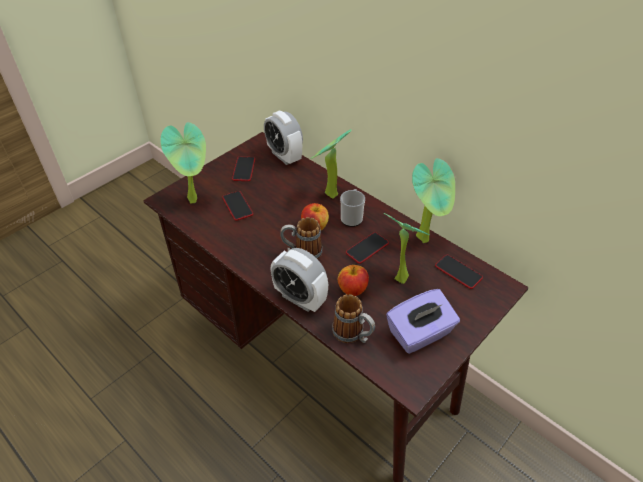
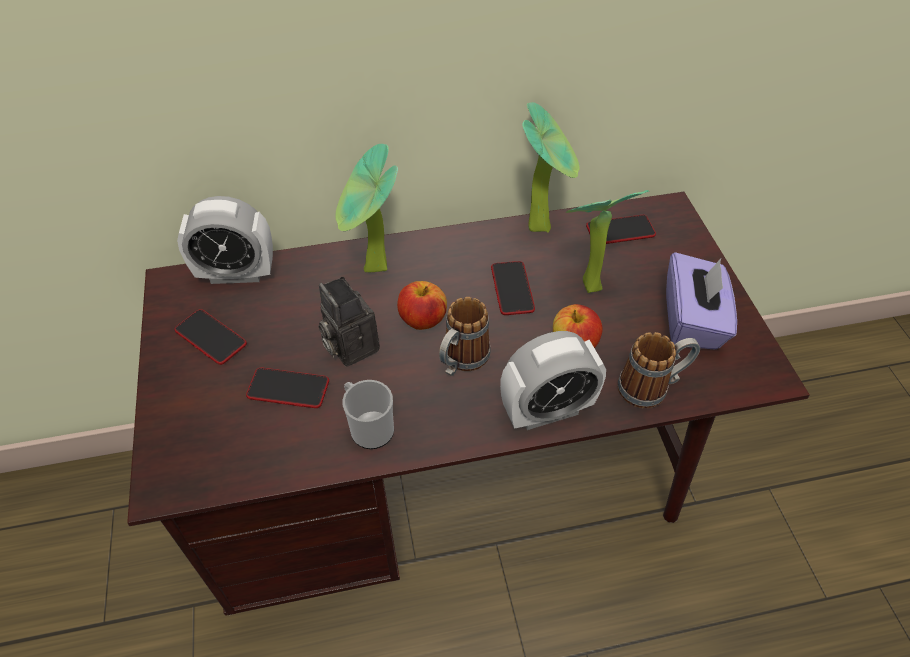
camera: 55 degrees left, 5 degrees up
potted plant [160,122,206,204] -> none
mug [340,189,365,227] -> mug moved to [342,380,394,449]
none -> camera [318,277,380,367]

